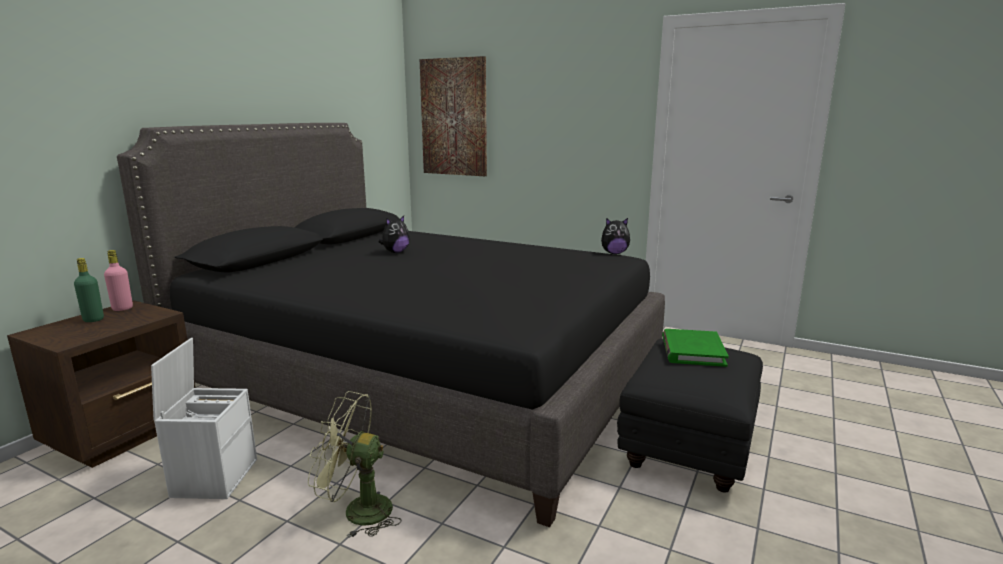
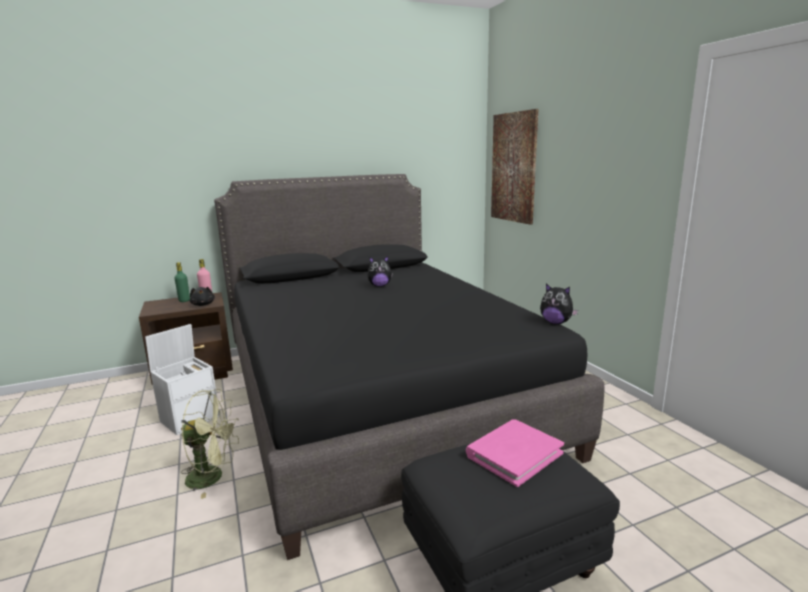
camera: 40 degrees right, 0 degrees up
green fan [308,391,402,538] -> green fan turned 135 degrees clockwise [181,389,239,499]
green book [662,329,729,367] -> pink book [466,420,564,487]
none -> black plush toy [190,287,215,306]

